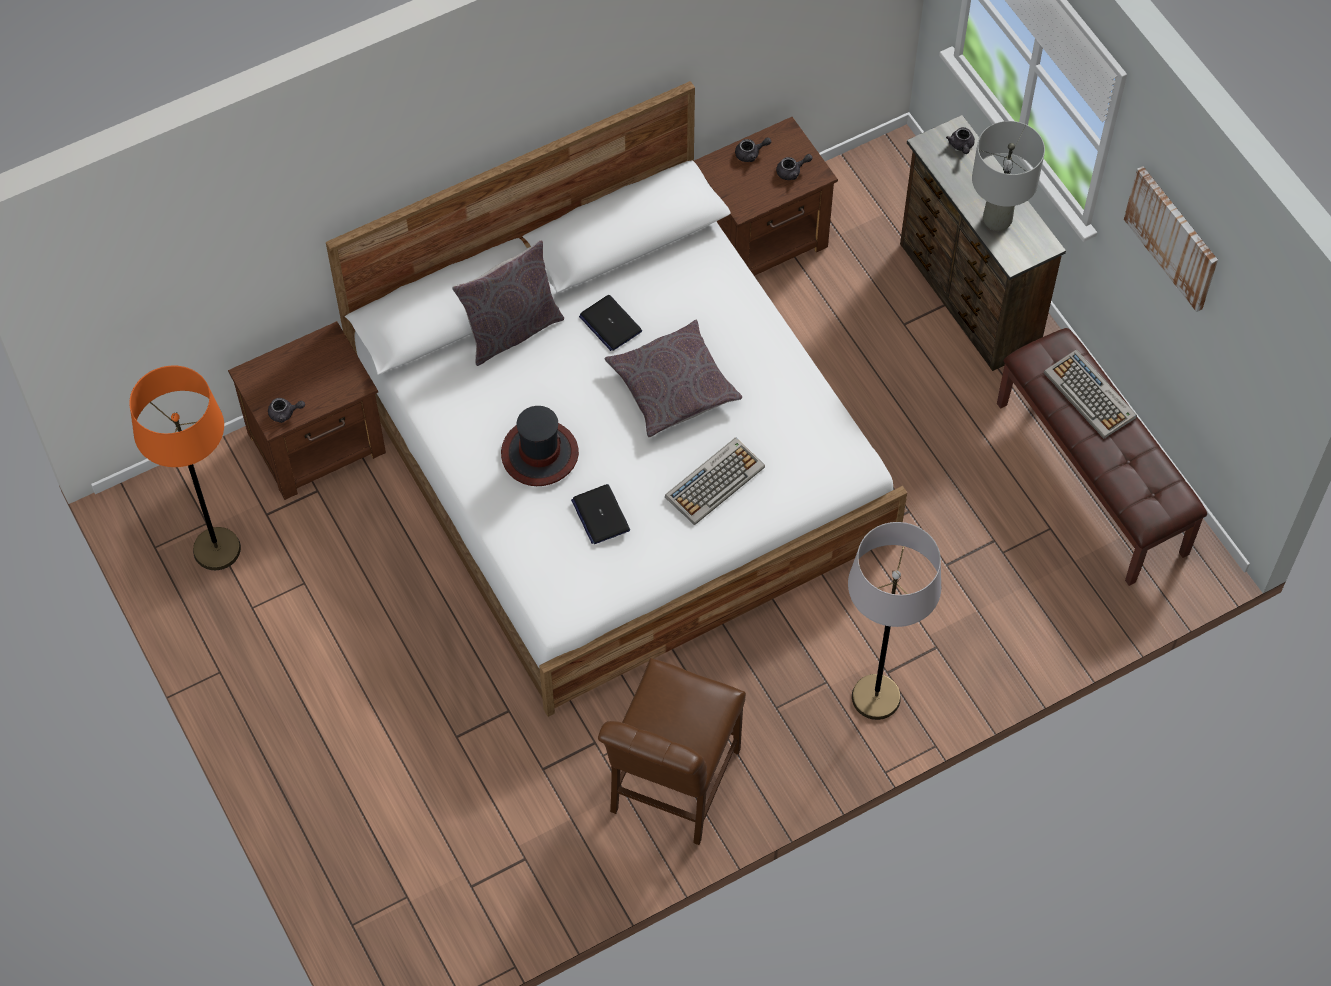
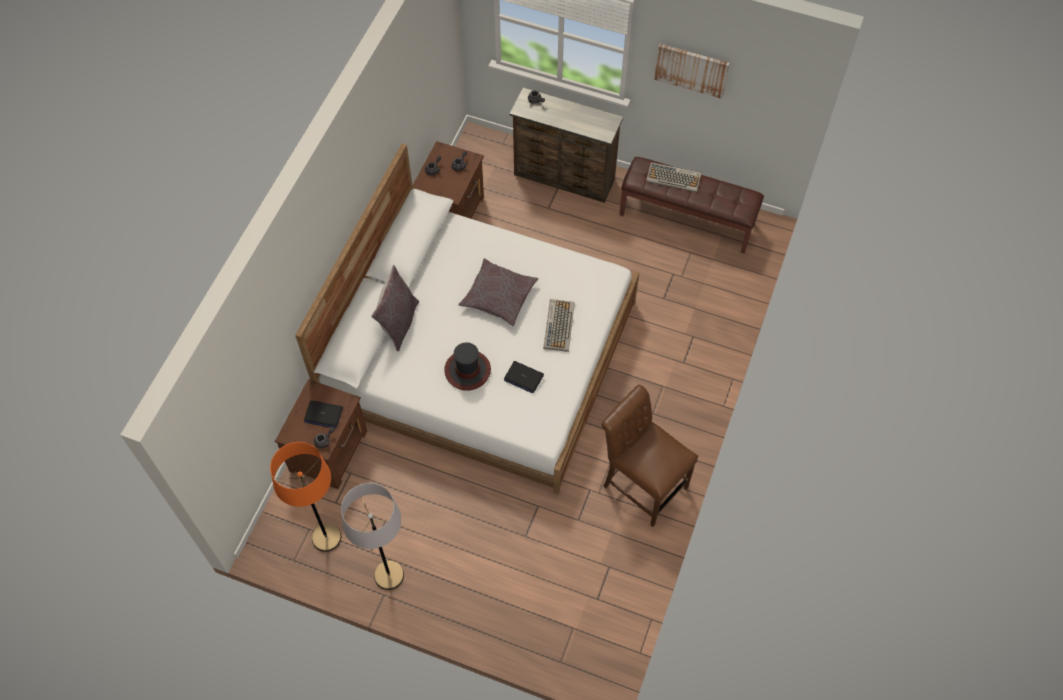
camera: 40 degrees left, 0 degrees up
laptop [579,295,642,351] -> laptop moved to [304,400,343,429]
brown chair [598,658,746,845] -> brown chair turned 150 degrees clockwise [601,385,698,527]
grey floor lamp [848,522,941,720] -> grey floor lamp moved to [341,483,404,590]
grey table lamp [972,121,1045,231] -> none

